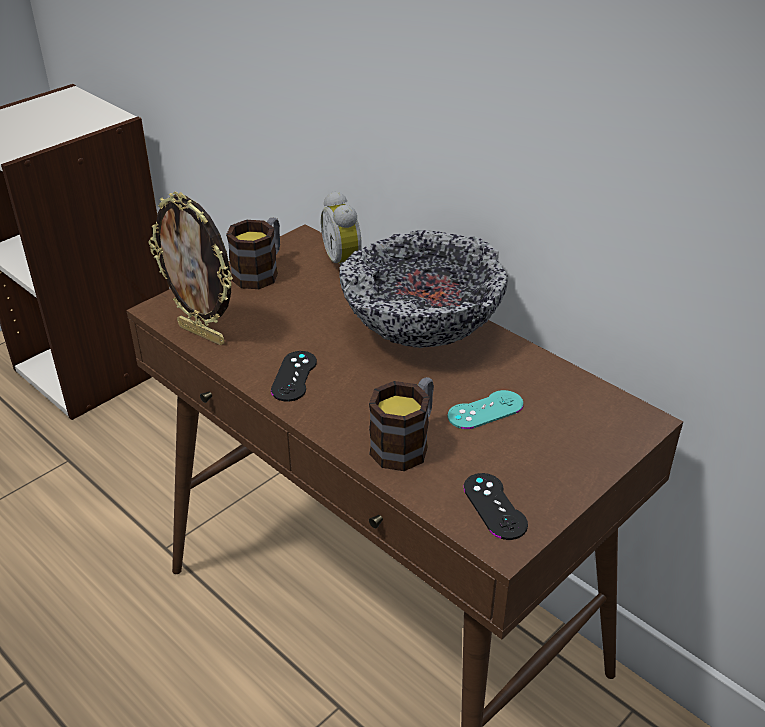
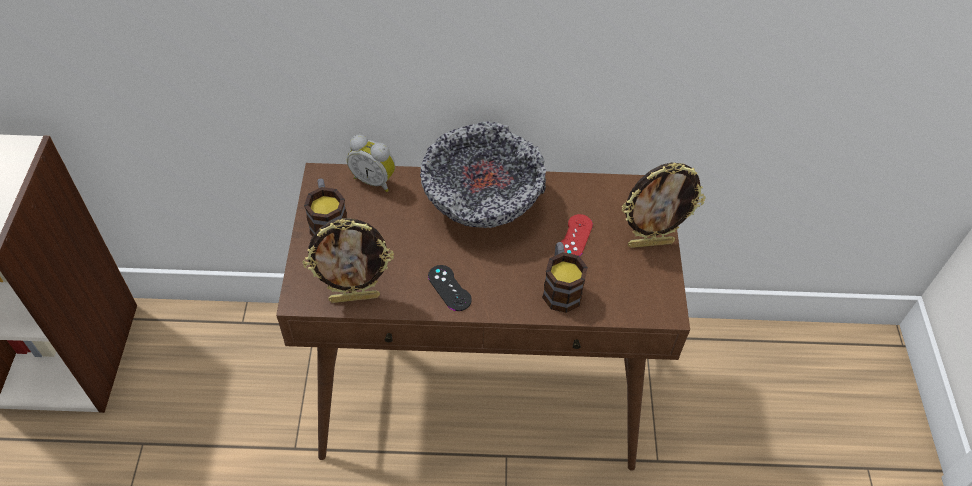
camera: 45 degrees left, 15 degrees up
turquoise game controller [448,390,523,429] -> red game controller [561,214,593,256]
black game controller [464,473,528,540] -> none
none -> picture frame [622,163,706,248]

